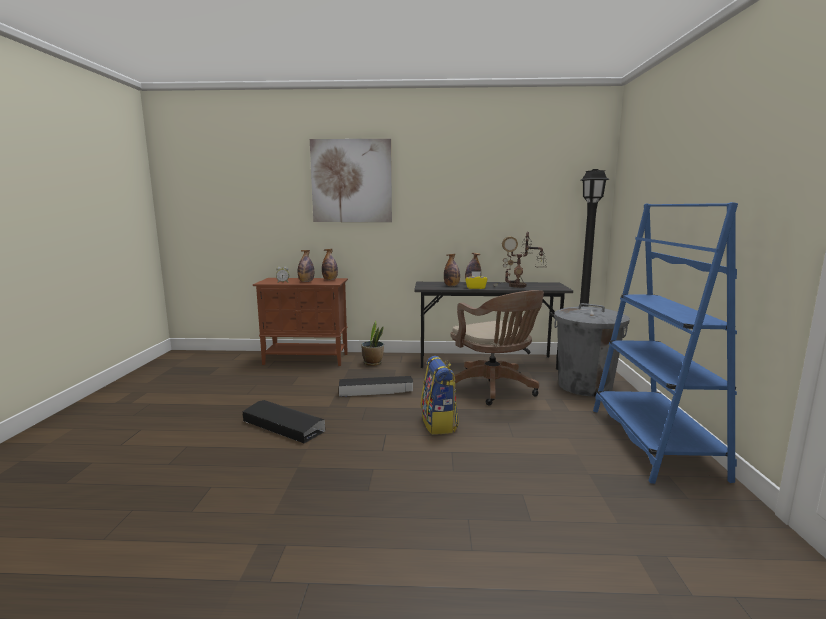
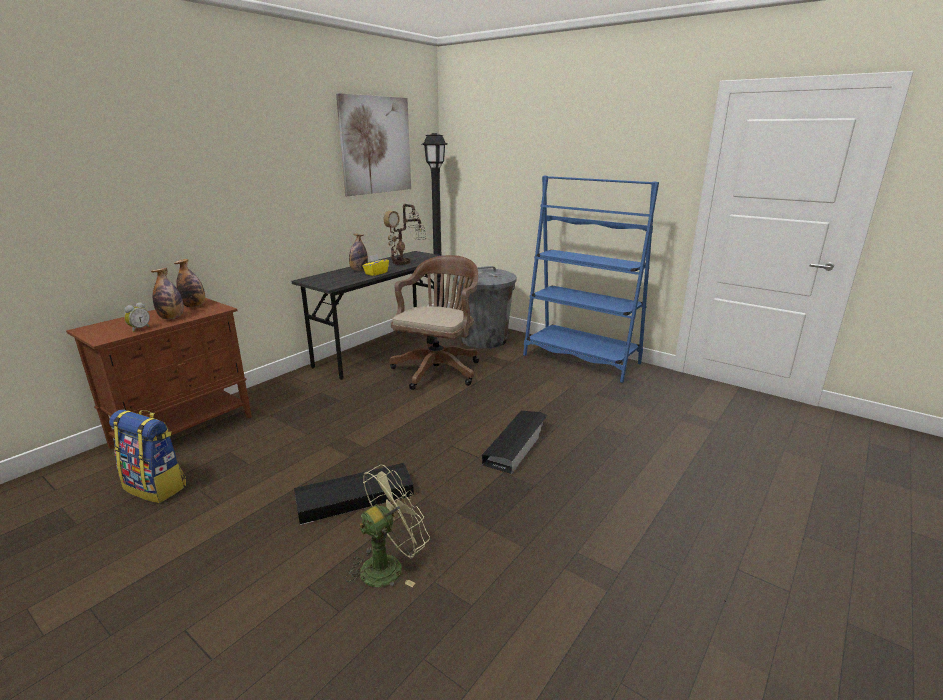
camera: 55 degrees left, 10 degrees up
picture [310,139,392,222] -> picture moved to [336,93,411,196]
black storage box [339,376,413,397] -> black storage box moved to [482,411,547,474]
potted plant [362,321,384,366] -> none
backpack [421,356,459,435] -> backpack moved to [109,409,186,503]
bottle [444,254,460,286] -> none
brown office chair [450,290,544,405] -> brown office chair turned 75 degrees counterclockwise [389,255,479,390]
none -> green fan [345,465,430,587]

